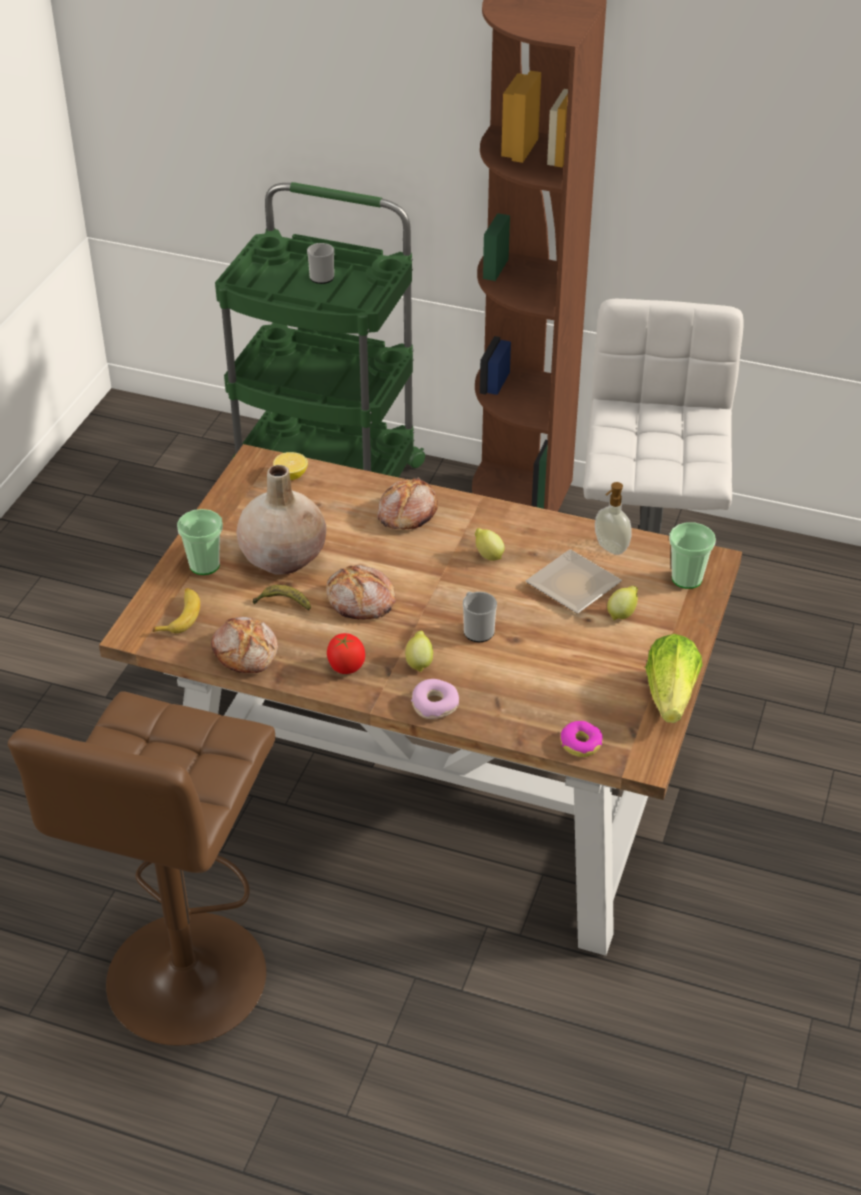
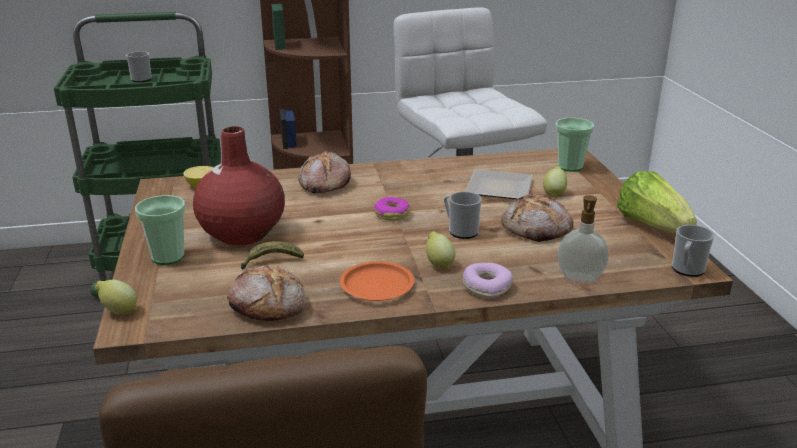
camera: 30 degrees left, 15 degrees down
banana [152,588,200,633] -> none
beige vase [236,465,326,575] -> red vase [193,126,285,245]
bread [326,565,396,620] -> bread moved to [501,193,573,242]
tomato [327,633,365,674] -> orange plate [340,261,414,301]
lemon [475,528,505,561] -> lemon moved to [95,280,137,315]
donut [560,721,603,757] -> donut moved to [374,197,410,221]
soap dispenser [595,482,632,555] -> soap dispenser moved to [558,195,609,282]
none -> mug [672,225,715,277]

